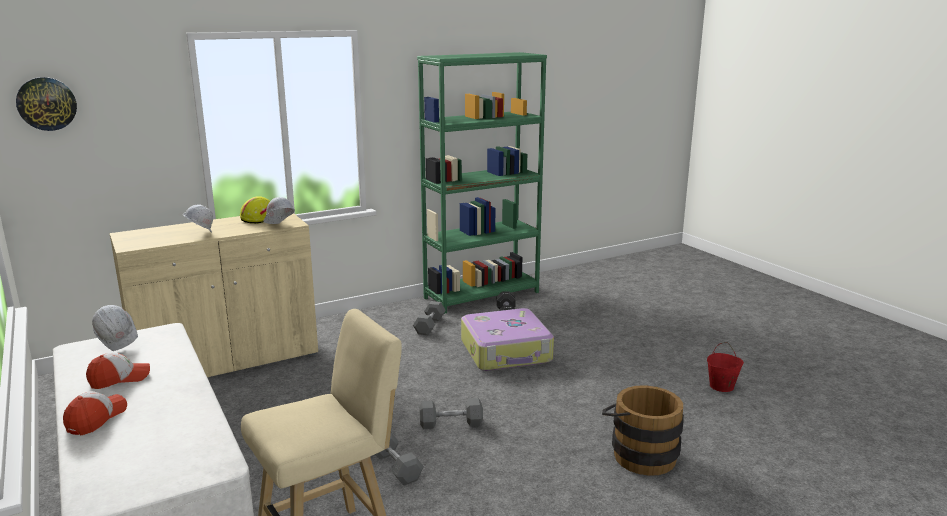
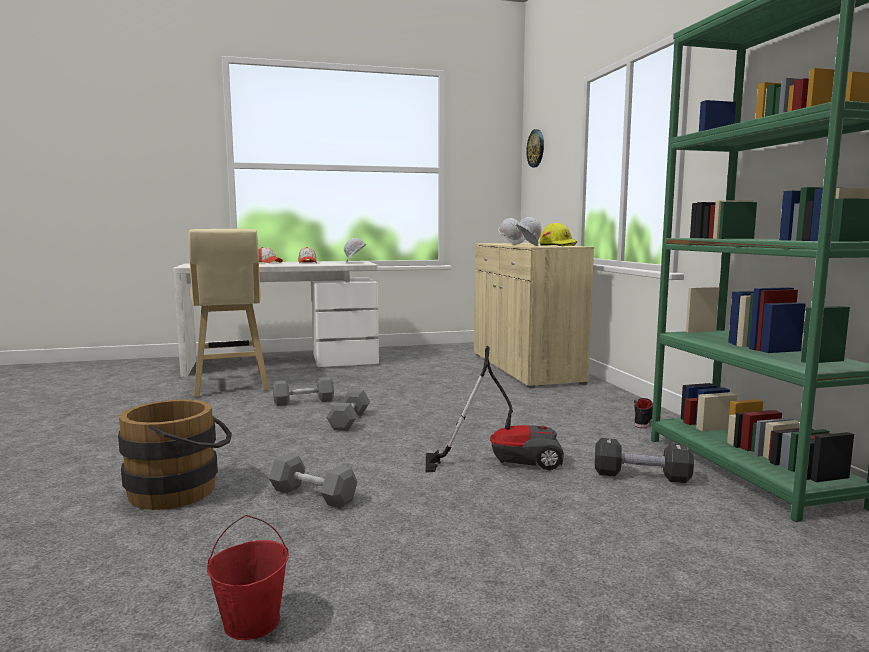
camera: 105 degrees right, 10 degrees down
grey dumbbell [413,301,446,335] -> grey dumbbell moved to [269,453,358,508]
suitcase [461,308,554,371] -> vacuum cleaner [425,346,564,472]
none -> black shoe [634,398,653,428]

